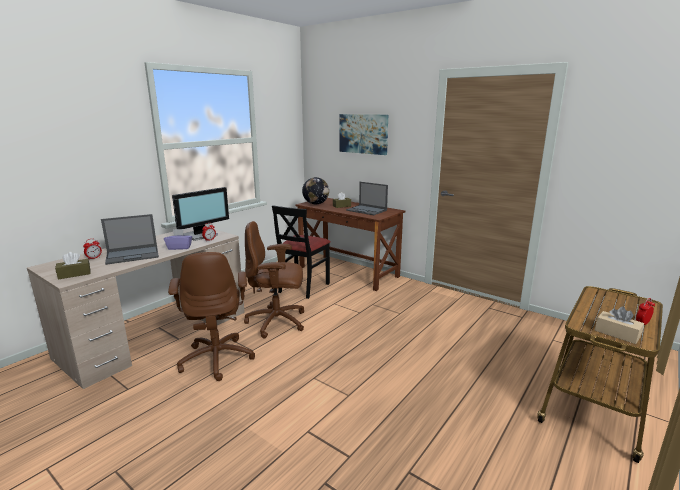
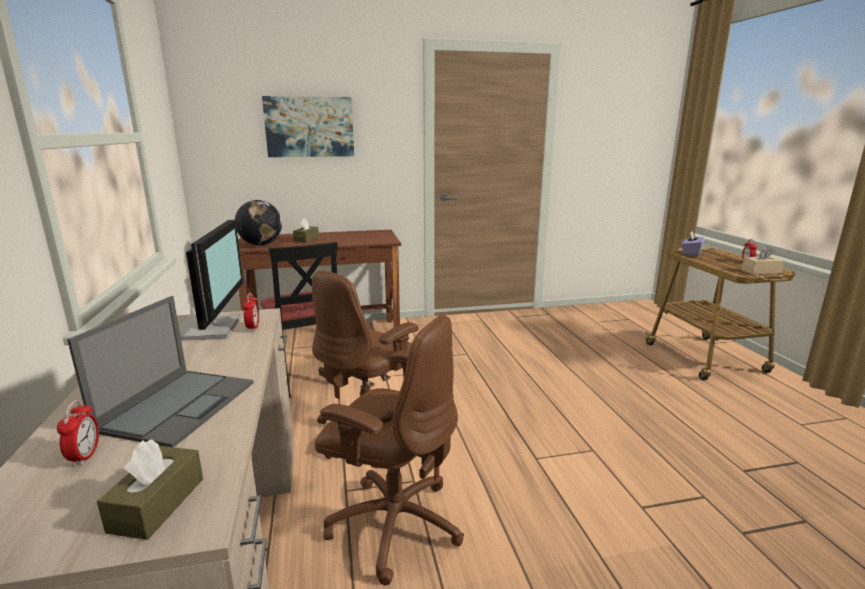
camera: 50 degrees left, 0 degrees up
purple tissue box [164,229,192,250] -> purple tissue box moved to [682,231,705,256]
laptop [346,182,388,215] -> none

